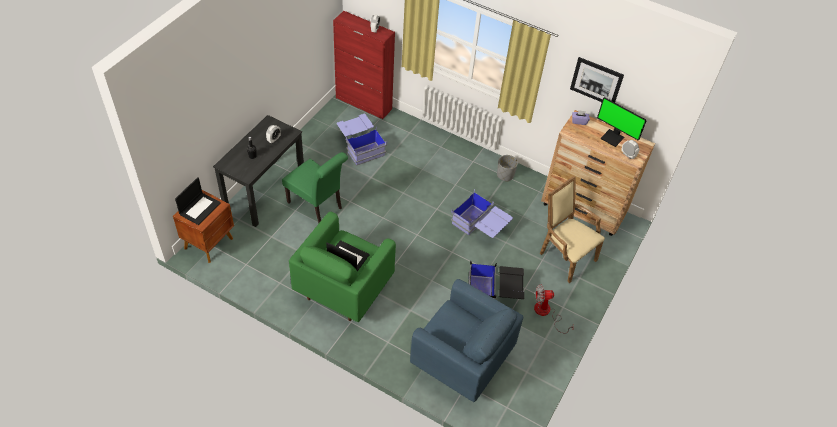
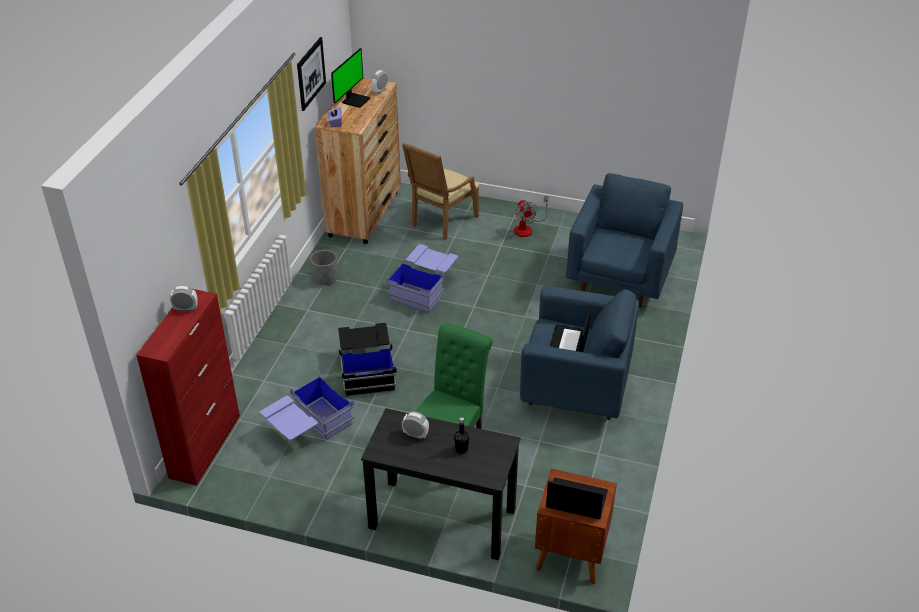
camera: 100 degrees left, 10 degrees down
green armchair [289,212,396,322] -> blue armchair [520,286,639,420]
black storage box [469,261,524,299] -> black storage box moved to [338,323,396,396]

